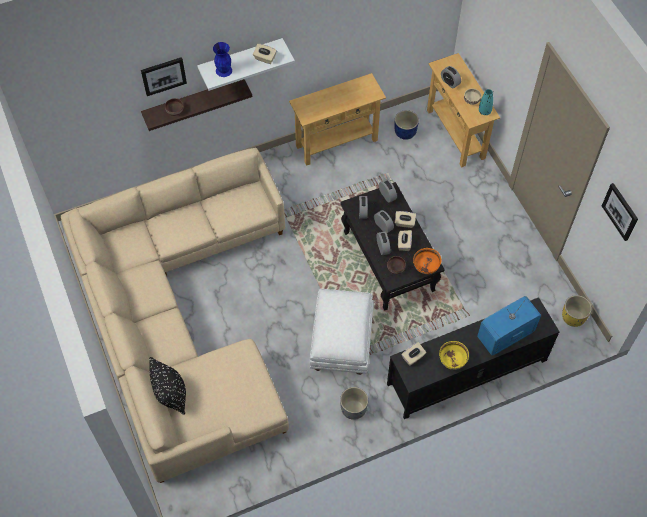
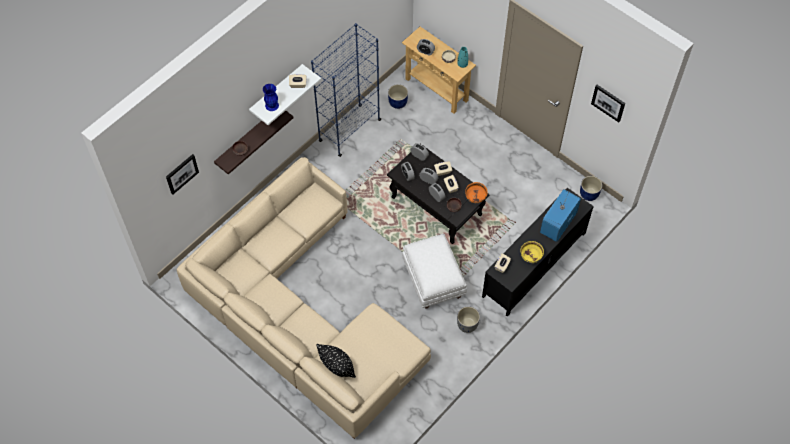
camera: 25 degrees left, 0 degrees up
picture [141,57,187,96] -> picture moved to [166,154,199,194]
beige console table [289,73,386,166] -> blue bookcase [311,23,381,157]
yellow planter [562,295,592,327] -> blue planter [580,176,602,201]

